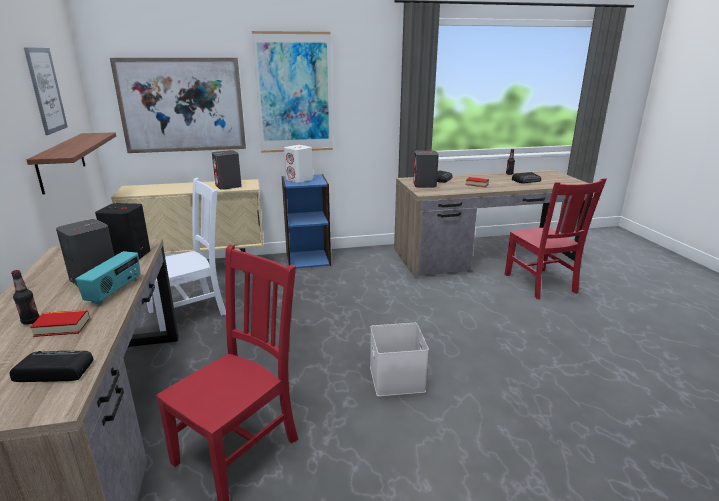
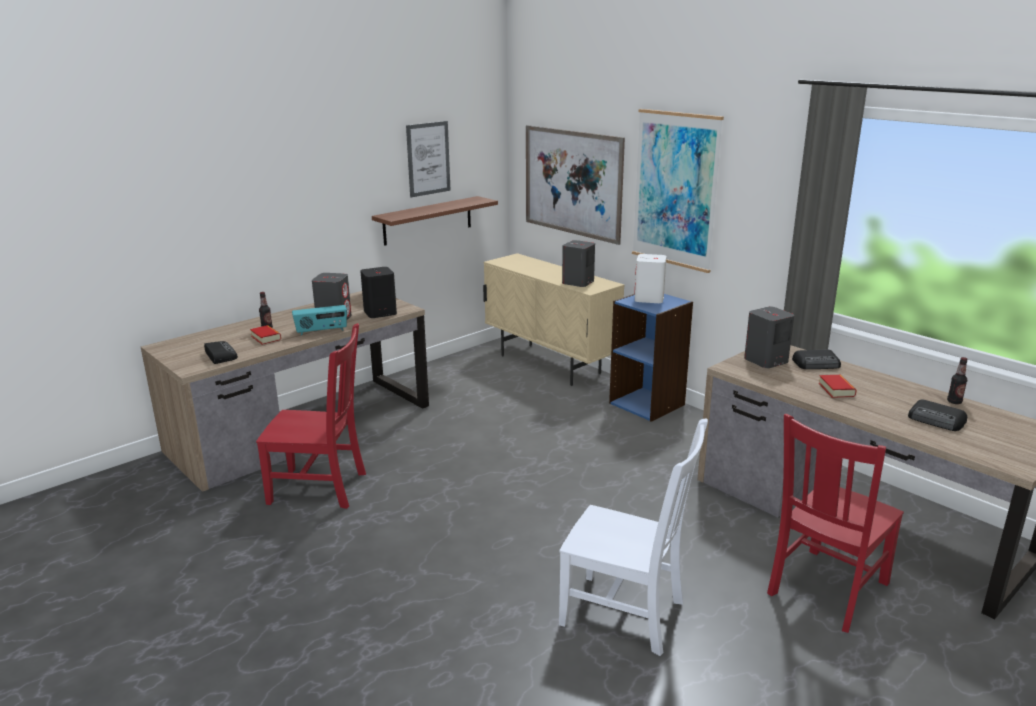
camera: 60 degrees right, 0 degrees up
white chair [147,178,226,332] -> white chair moved to [559,418,708,656]
white storage box [370,323,429,396] -> none

